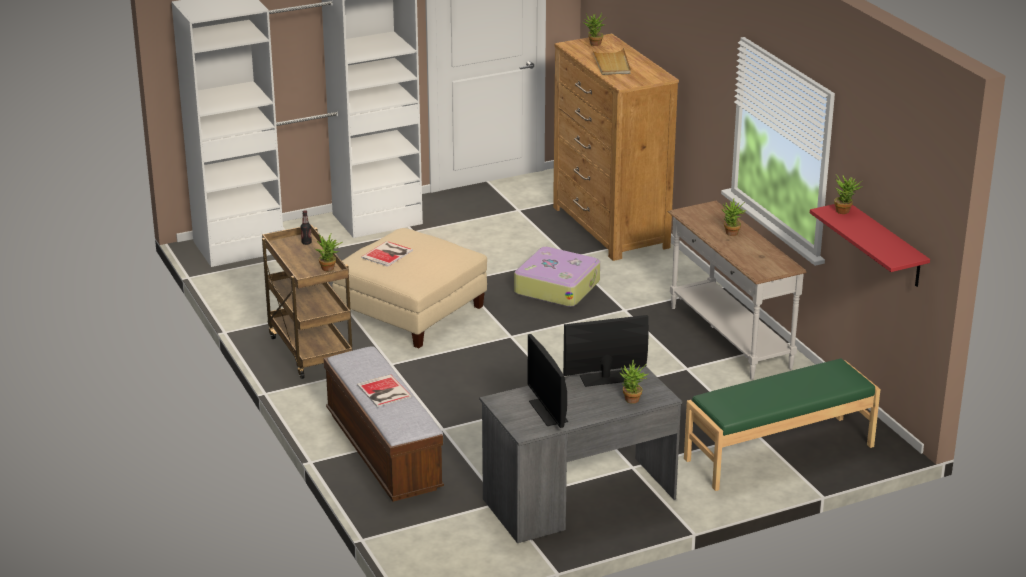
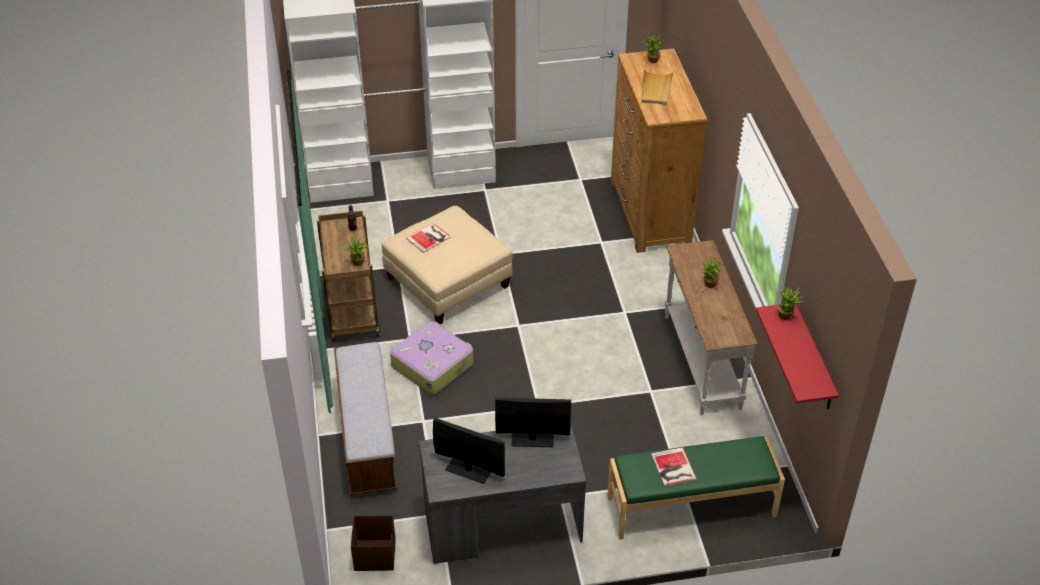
camera: 15 degrees right, 15 degrees up
book [357,374,412,407] -> book moved to [651,447,697,486]
suitcase [514,247,600,307] -> suitcase moved to [390,321,474,394]
monitor [528,334,568,428] -> monitor turned 120 degrees clockwise [433,417,505,484]
potted plant [619,360,648,404] -> none
none -> brown storage box [351,515,396,571]

